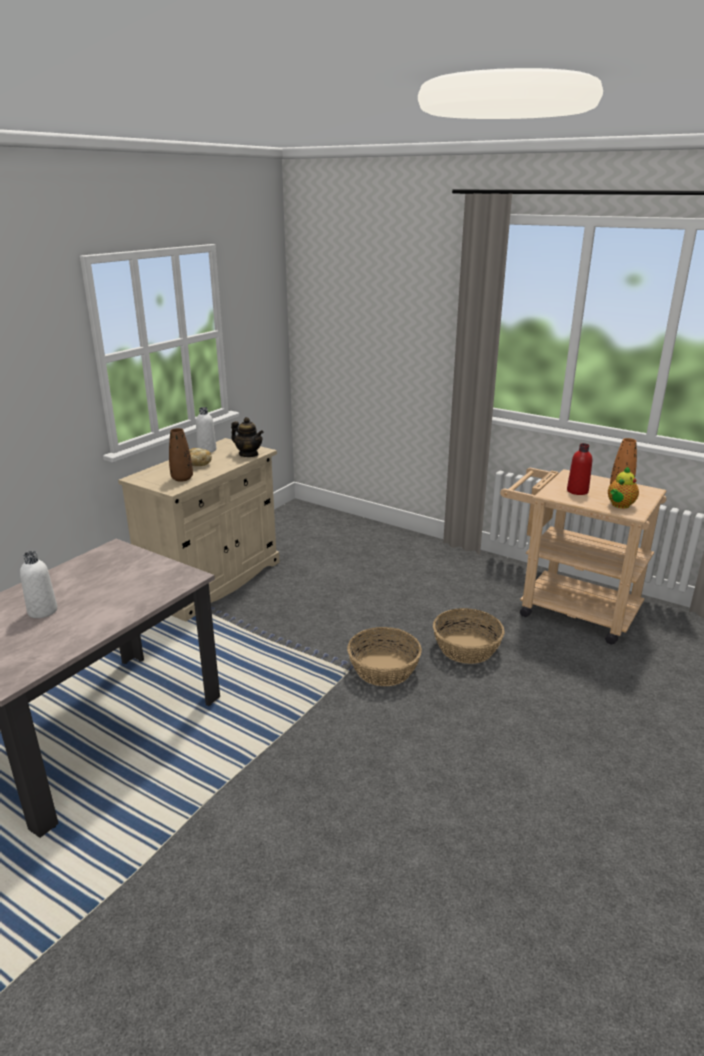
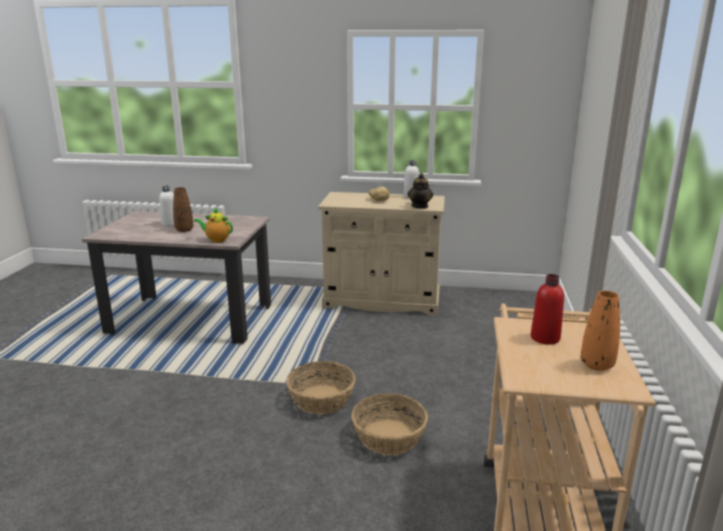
camera: 65 degrees right, 5 degrees down
brown vase [169,428,193,482] -> brown vase moved to [173,187,193,232]
teapot [608,466,639,509] -> teapot moved to [194,208,233,243]

